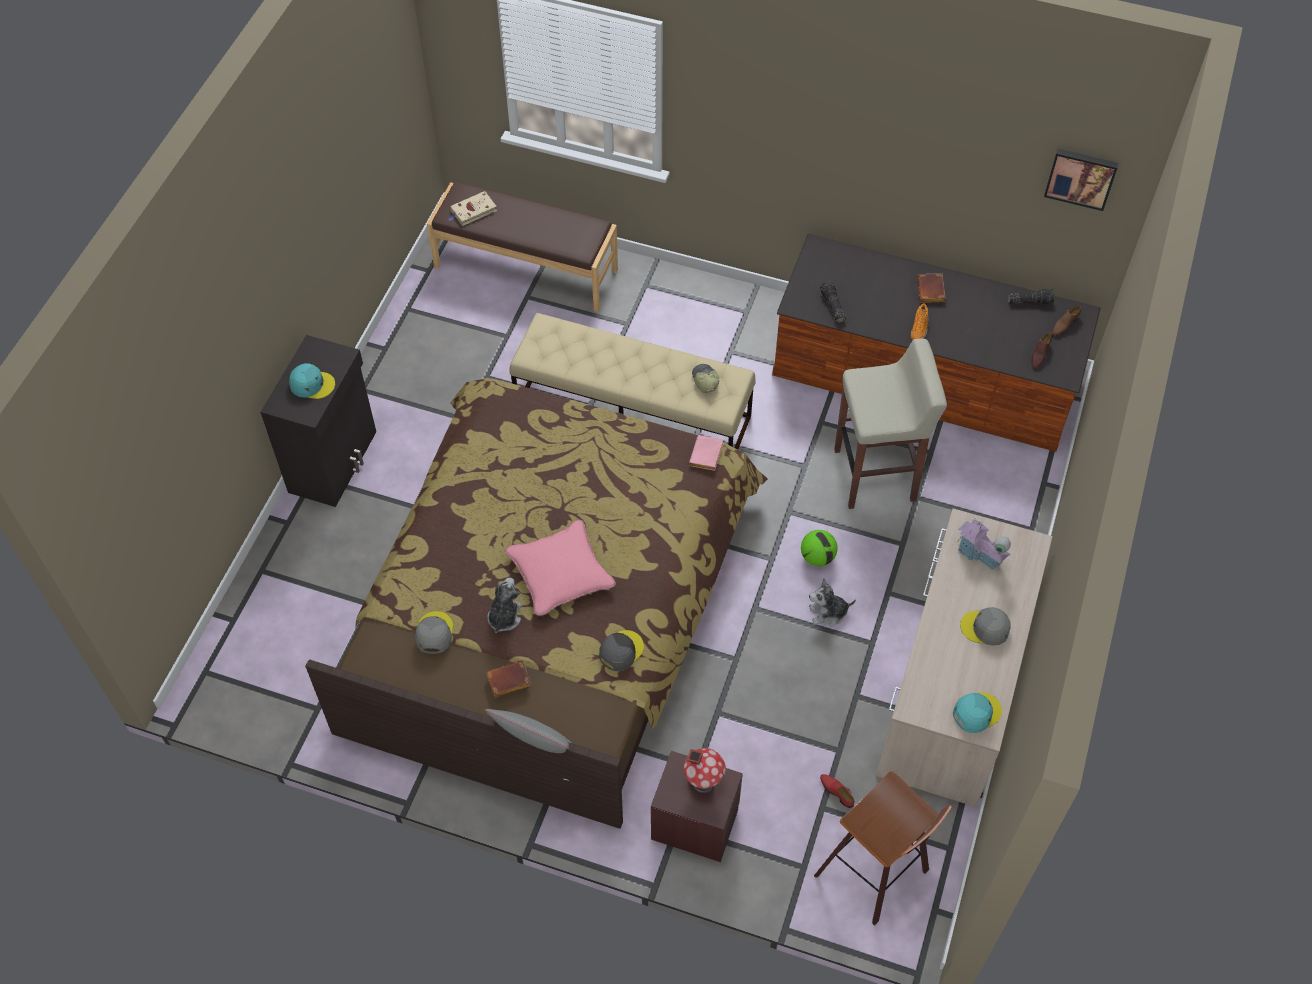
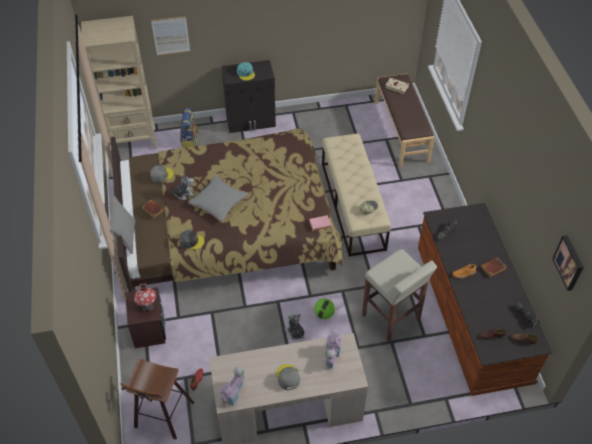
camera: 60 degrees right, 5 degrees down
pink pillow [505,520,616,616] -> grey pillow [189,176,248,222]
turquoise cap [953,692,1002,733] -> toy house [220,367,245,407]
none -> beige bookcase [81,16,156,149]
none -> picture [151,16,190,55]
none -> backpack [180,108,199,148]

